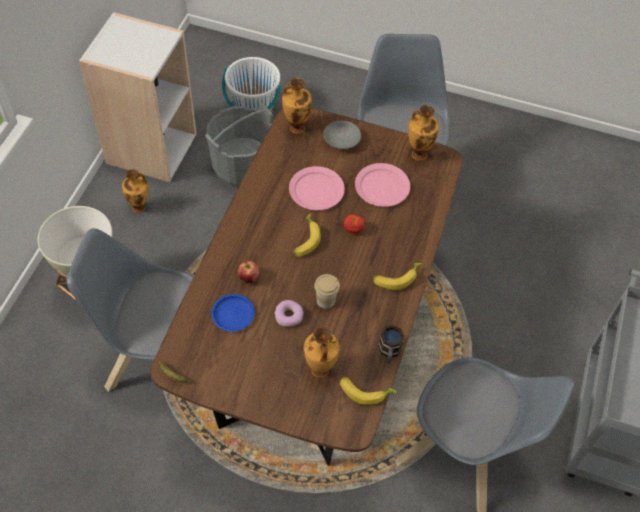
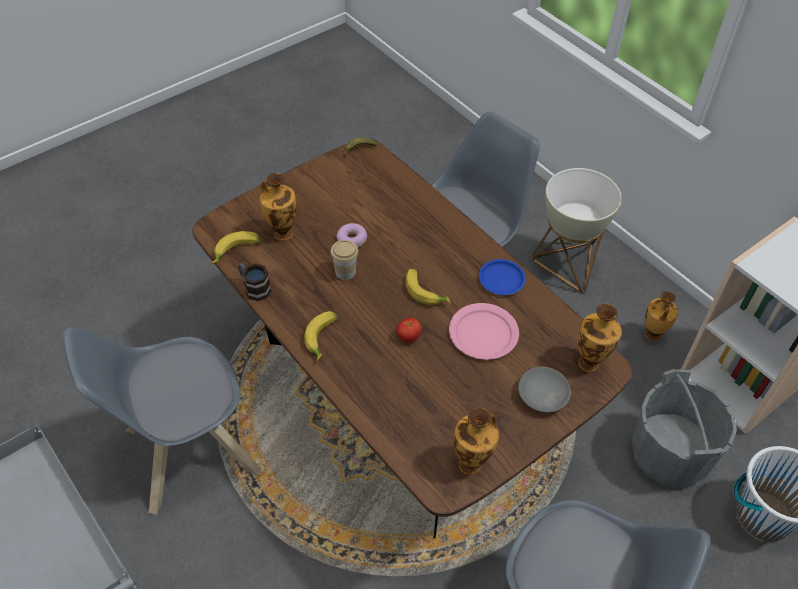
camera: 125 degrees right, 5 degrees down
blue plate [211,294,255,332] -> blue plate moved to [479,259,526,295]
apple [238,261,259,283] -> none
pink plate [355,163,410,207] -> none

